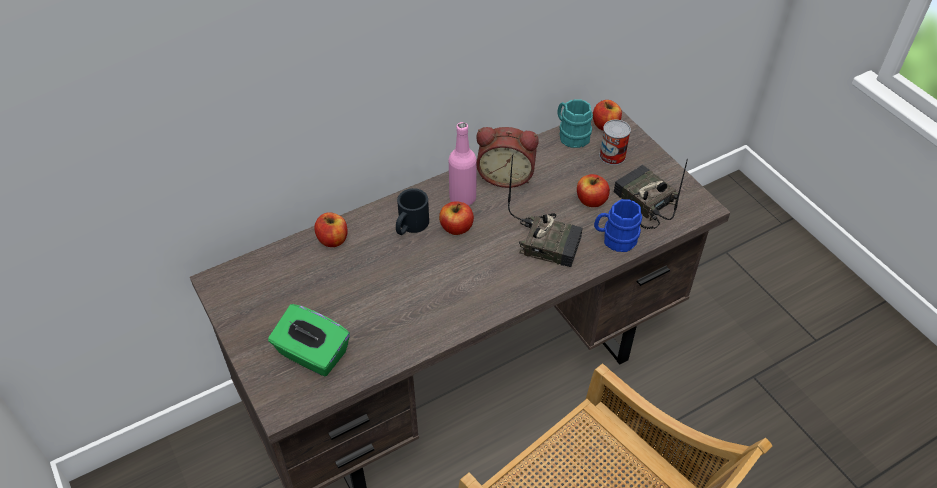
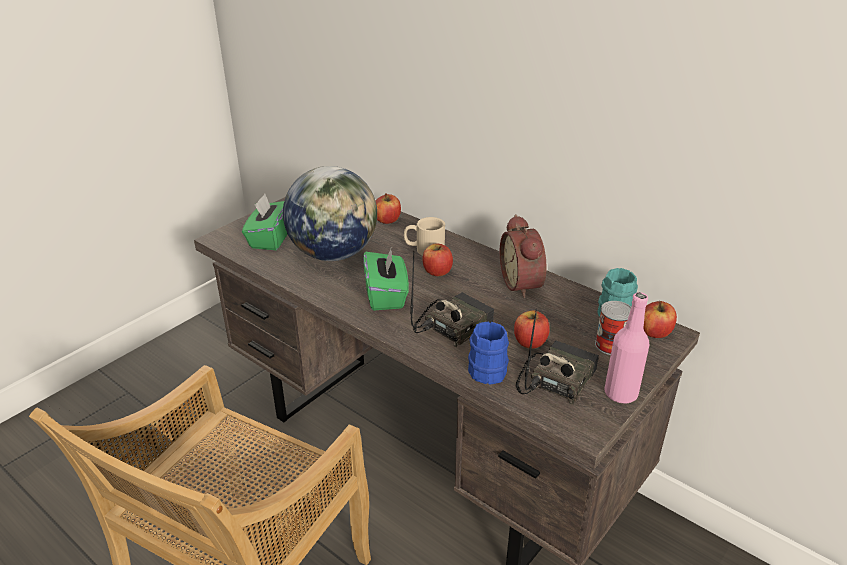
camera: 70 degrees right, 15 degrees down
black mug [396,188,429,235] -> beige mug [404,217,445,256]
pink bottle [449,122,477,206] -> pink bottle moved to [604,292,649,403]
radio [508,154,583,267] -> radio turned 135 degrees counterclockwise [410,251,494,347]
none -> globe [283,166,377,261]
none -> green tissue box [363,246,409,310]

